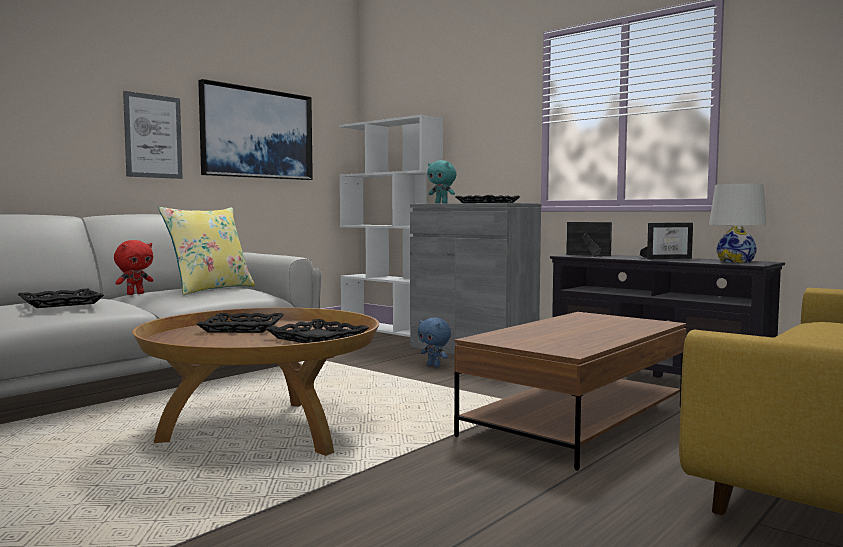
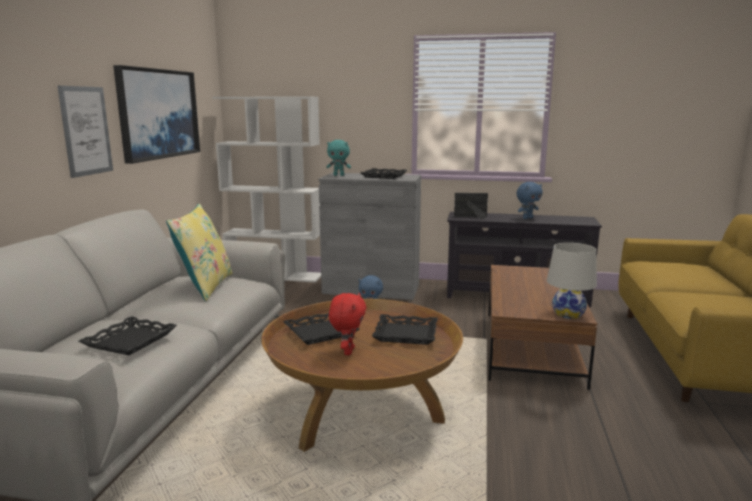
camera: 30 degrees left, 10 degrees up
red plush toy [114,240,153,295] -> red plush toy moved to [329,293,366,355]
picture frame [640,223,693,259] -> blue plush toy [516,182,543,219]
white table lamp [709,184,767,263] -> white table lamp moved to [547,243,597,319]

